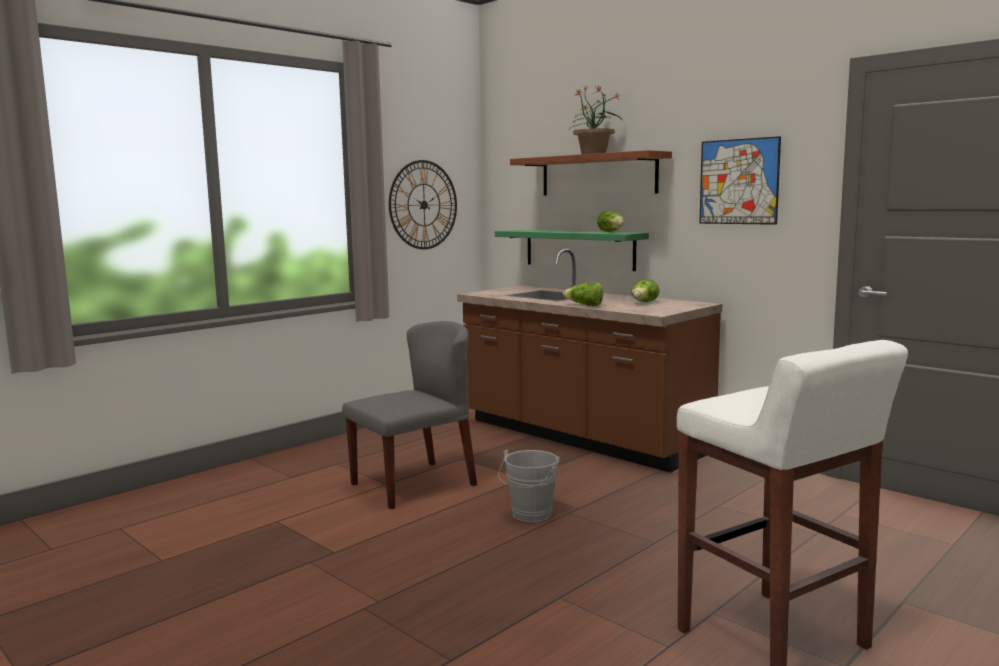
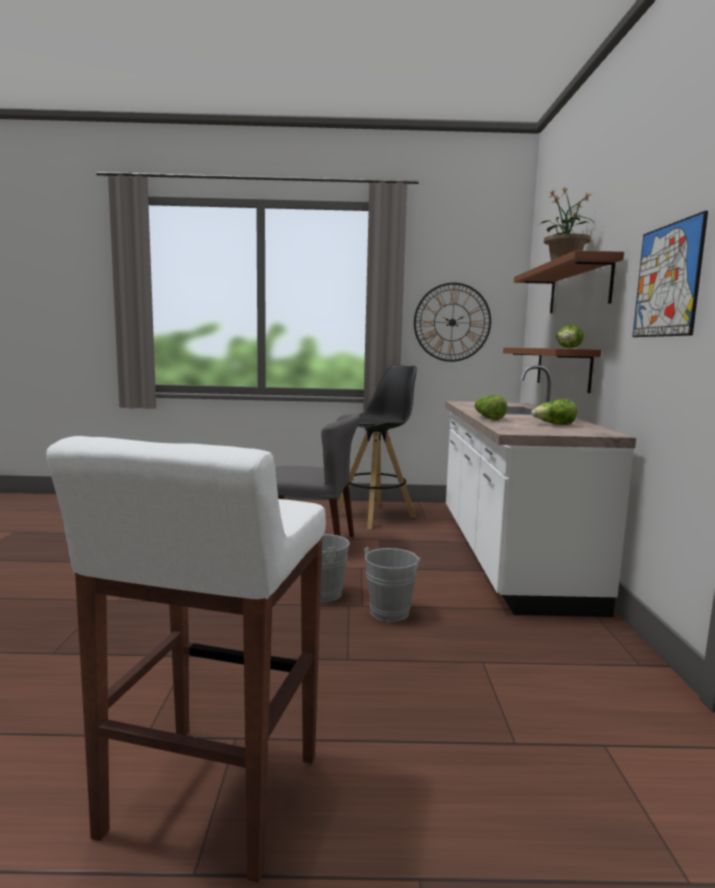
camera: 45 degrees right, 0 degrees up
brown counter [457,249,722,473] -> white counter [445,365,636,617]
green shelf [495,230,649,271] -> brown shelf [503,347,601,393]
none -> black stool [338,365,417,529]
none -> grey bucket [364,547,423,622]

